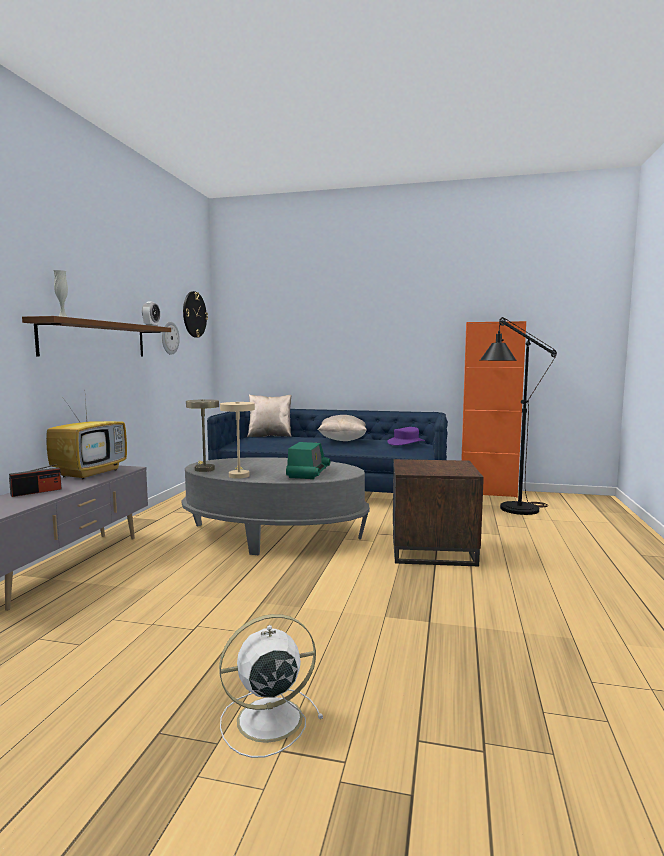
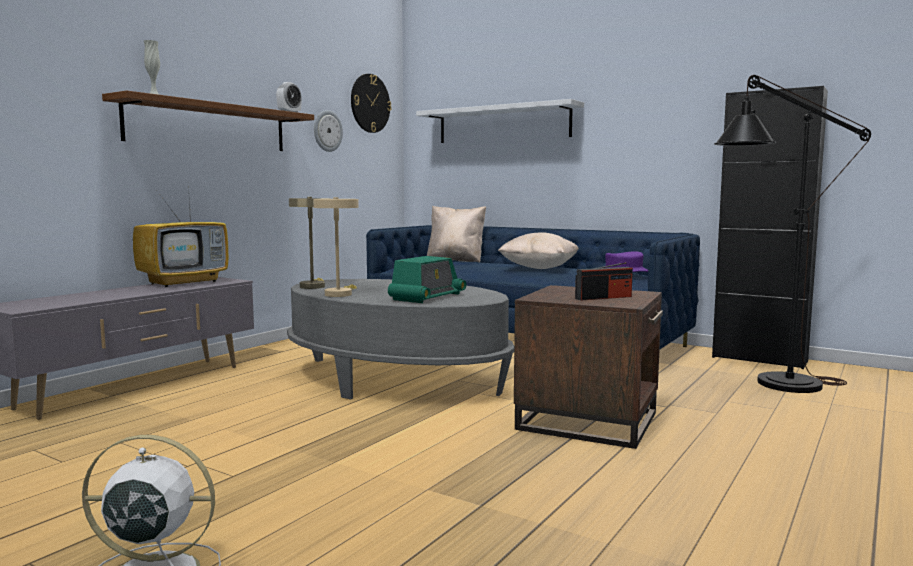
camera: 20 degrees right, 0 degrees up
radio [9,464,62,497] -> radio moved to [575,262,633,301]
orange cabinet [461,321,526,498] -> black cabinet [712,86,828,369]
none -> white shelf [416,99,584,143]

